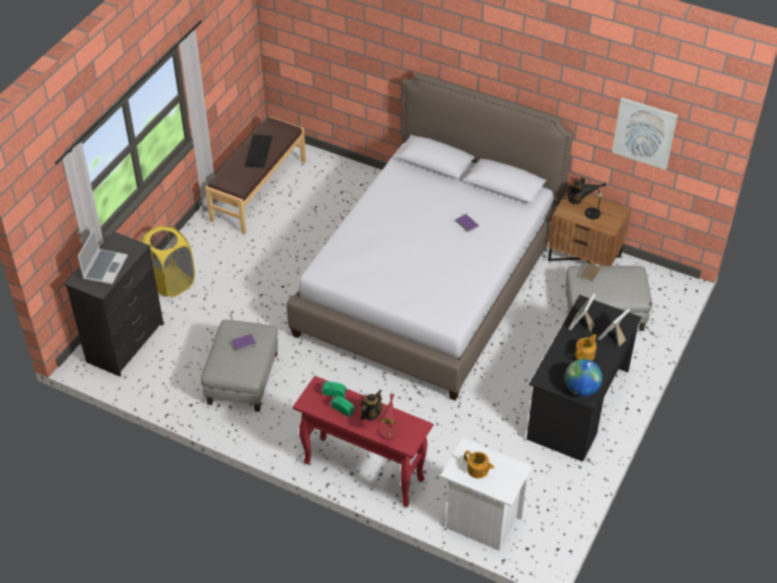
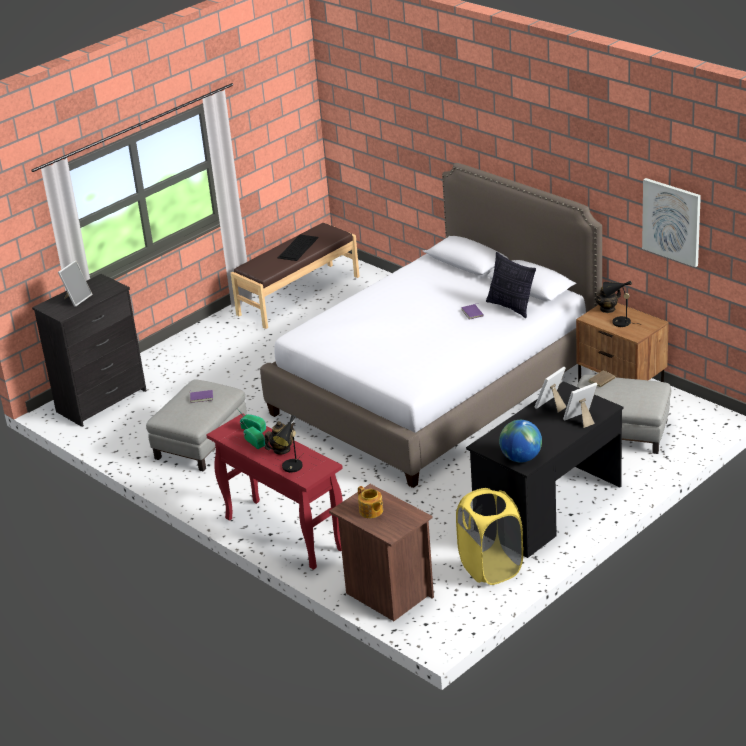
camera: 20 degrees right, 15 degrees down
laptop [78,227,128,284] -> picture frame [58,260,93,307]
yellow laundry basket [141,226,195,297] -> yellow laundry basket moved to [456,488,523,585]
red table lamp [380,394,399,440] -> black table lamp [273,415,304,472]
white nightstand [441,438,532,551] -> brown nightstand [329,484,434,621]
teapot [575,334,597,361] -> none
none -> pillow [486,252,536,318]

